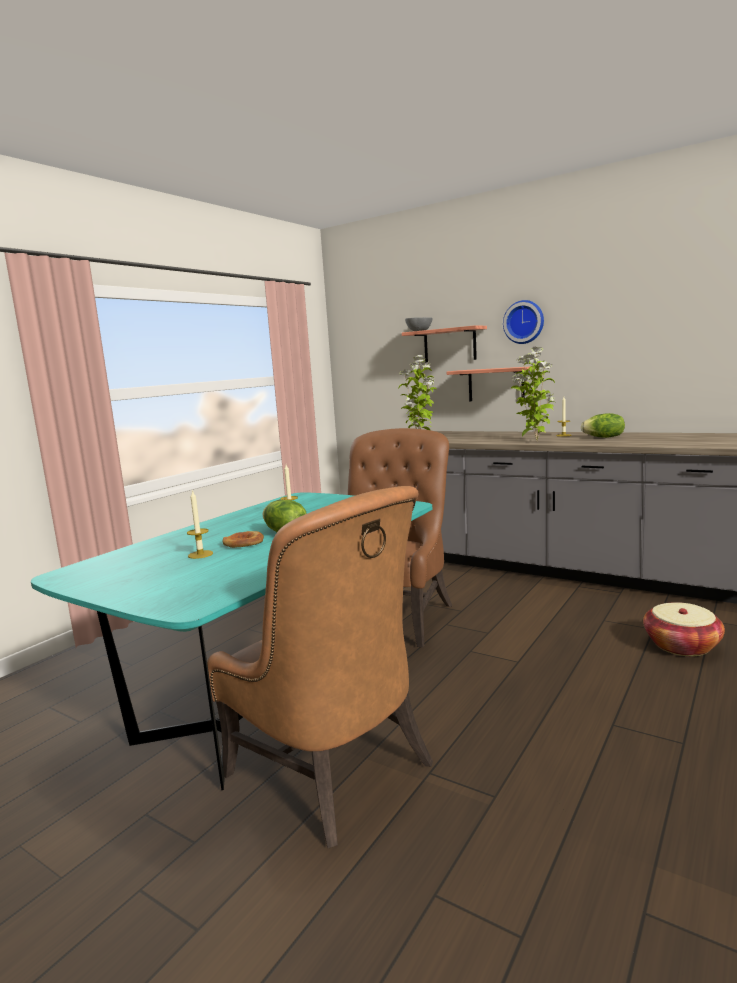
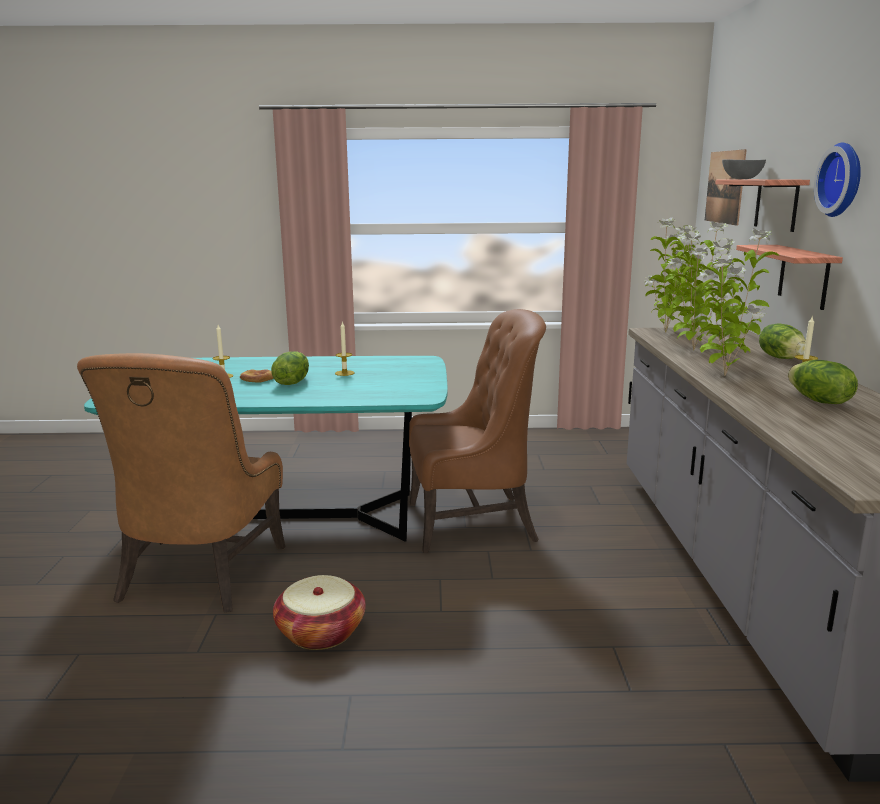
camera: 55 degrees right, 5 degrees up
basket [643,602,725,657] -> basket moved to [273,575,366,650]
none -> potted plant [667,221,728,351]
none -> picture [705,149,747,226]
none -> lettuce [759,324,806,359]

